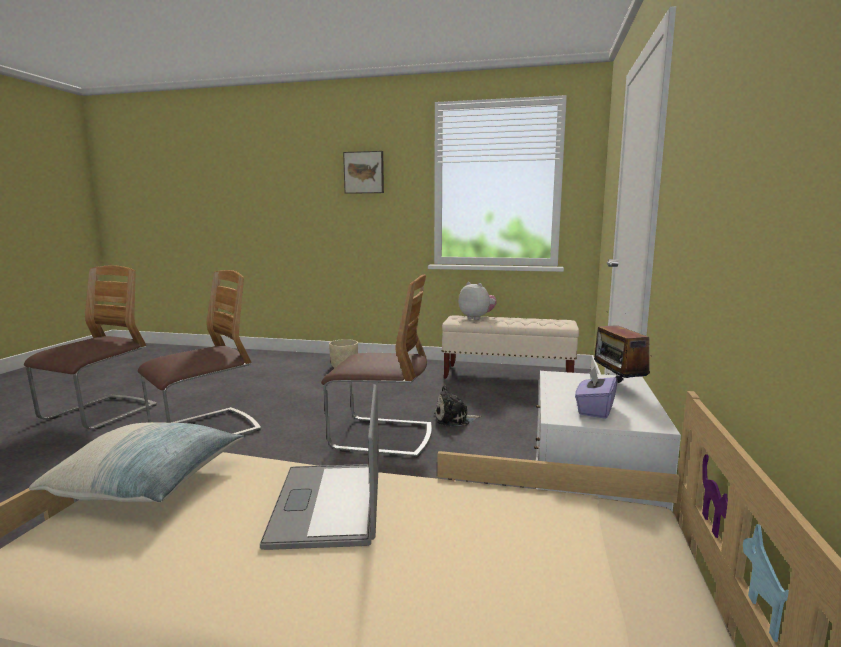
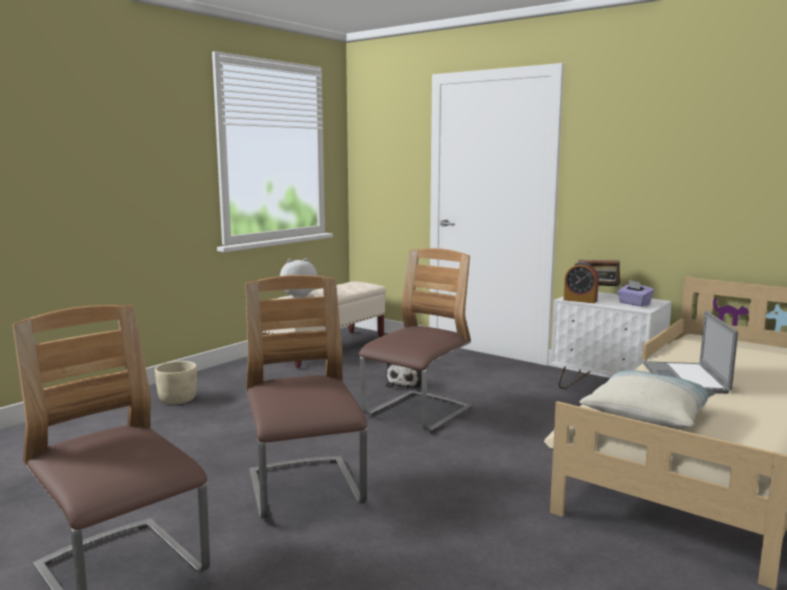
camera: 65 degrees left, 0 degrees up
laptop [260,384,379,550] -> laptop turned 75 degrees clockwise [643,310,738,394]
picture [343,151,384,194] -> none
none -> alarm clock [564,262,599,303]

